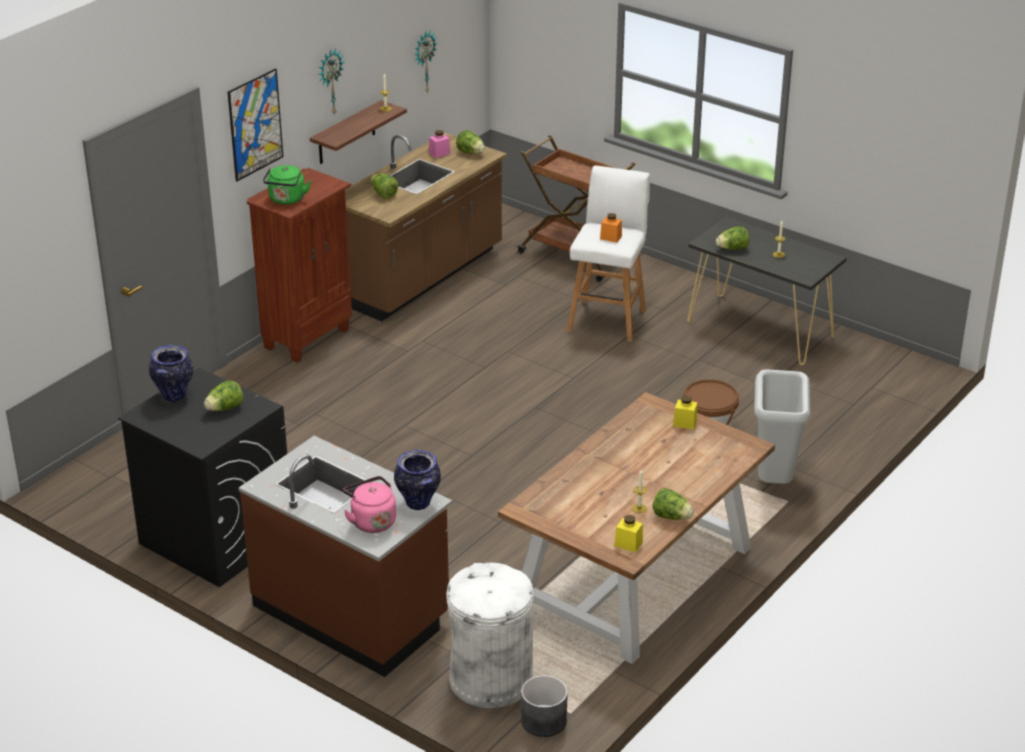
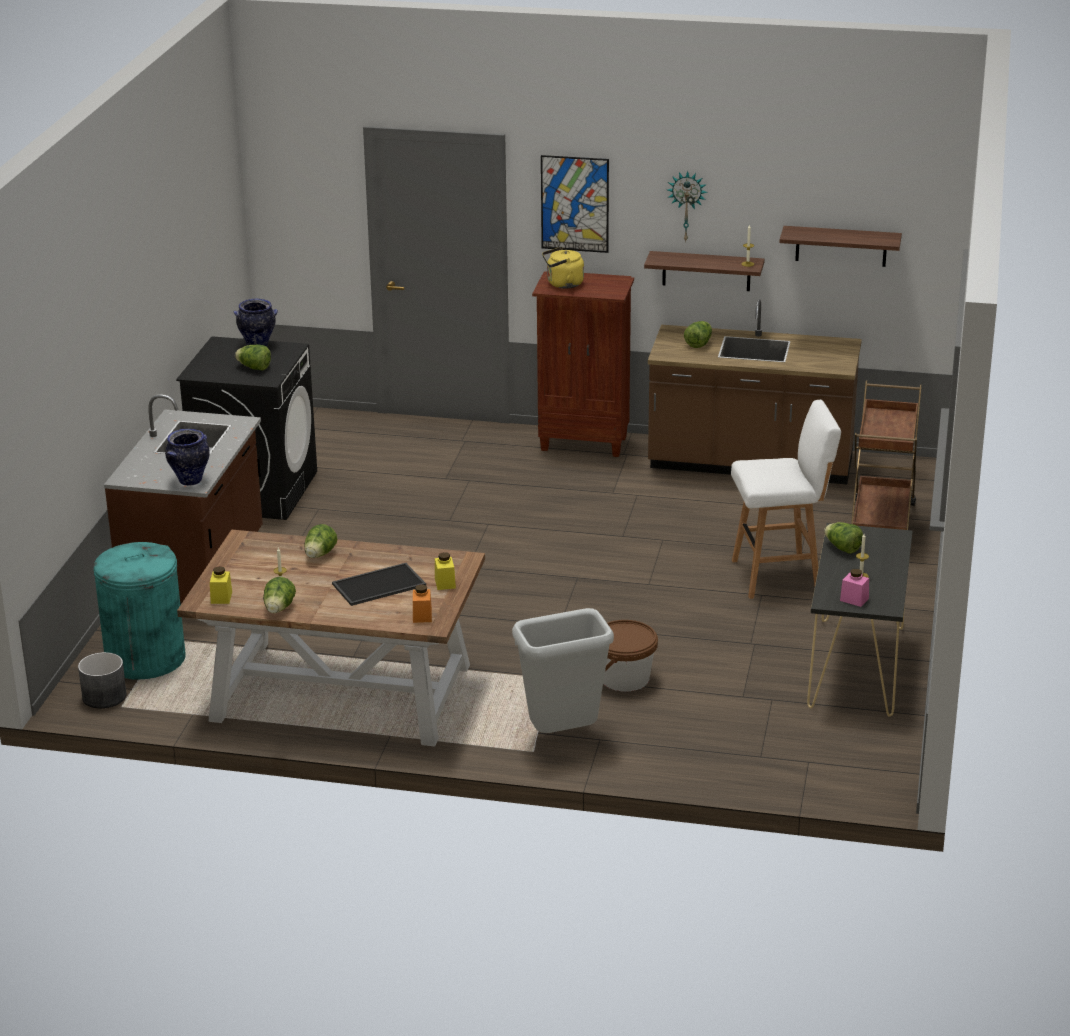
camera: 65 degrees right, 5 degrees down
green kettle [263,165,311,205] -> yellow kettle [542,247,584,288]
pink kettle [343,476,396,533] -> none
wall clock [414,31,437,93] -> shelf [779,226,902,267]
pink jar [429,130,450,158] -> pink jar moved to [840,569,869,607]
white trash can [446,563,534,708] -> turquoise trash can [94,542,186,680]
lettuce [456,130,485,154] -> lettuce moved to [304,524,337,558]
orange jar [600,213,622,243] -> orange jar moved to [413,584,432,623]
none -> tray [332,563,426,606]

